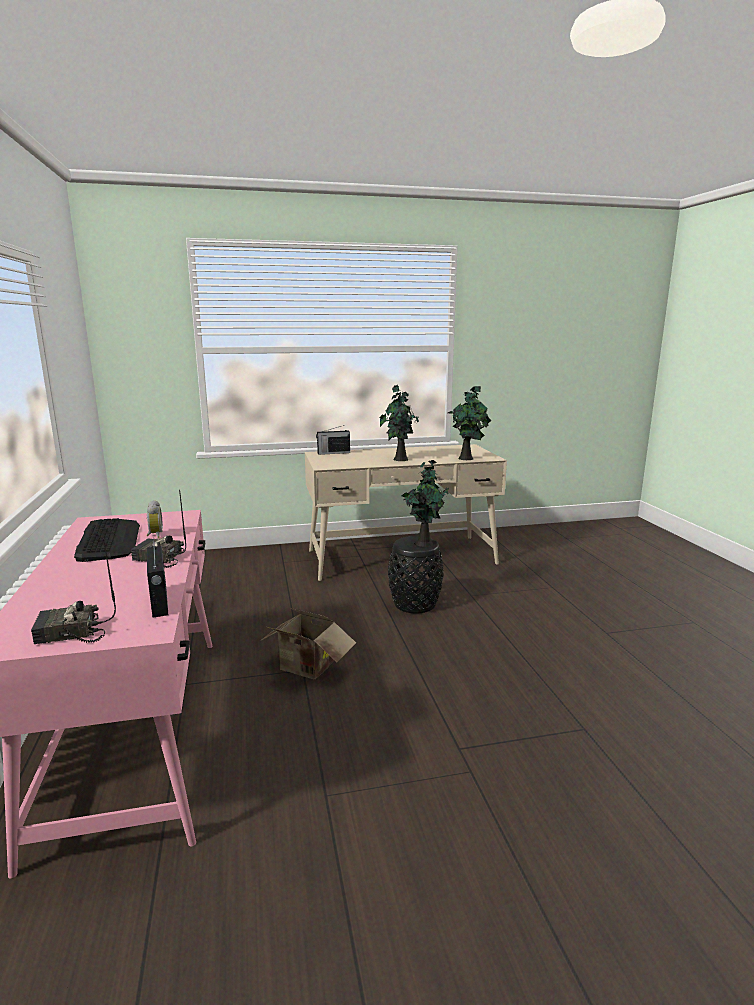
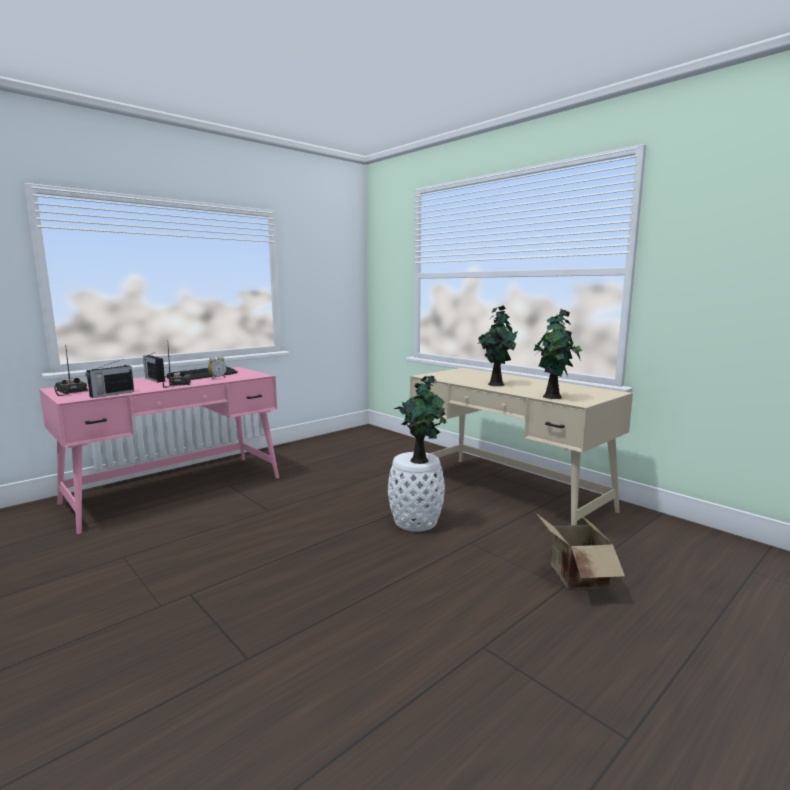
camera: 60 degrees right, 5 degrees down
cardboard box [260,608,356,680] -> cardboard box moved to [536,513,625,589]
radio [316,425,350,455] -> radio moved to [143,352,165,383]
black stool [388,536,444,614] -> white stool [388,452,445,532]

